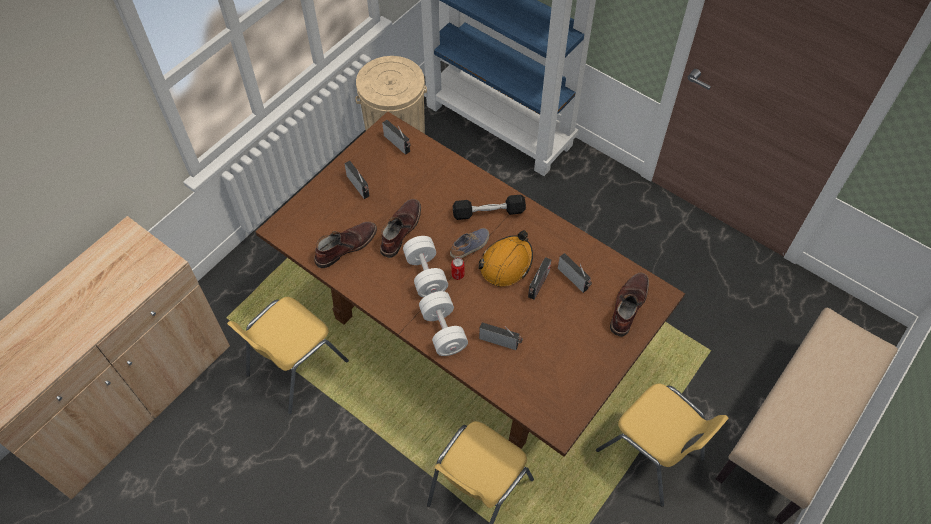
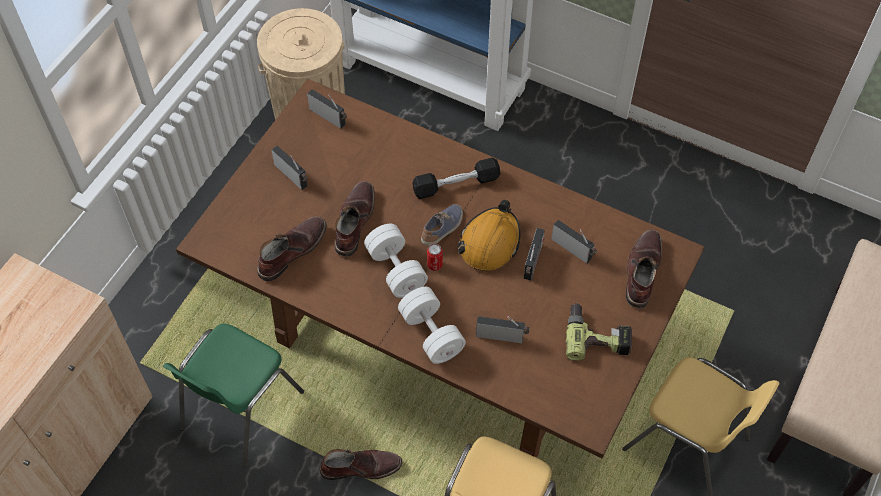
camera: 10 degrees left, 0 degrees up
yellow chair [227,297,349,414] -> green chair [163,324,304,468]
none -> brown boot [320,449,402,480]
none -> power drill [566,303,633,361]

